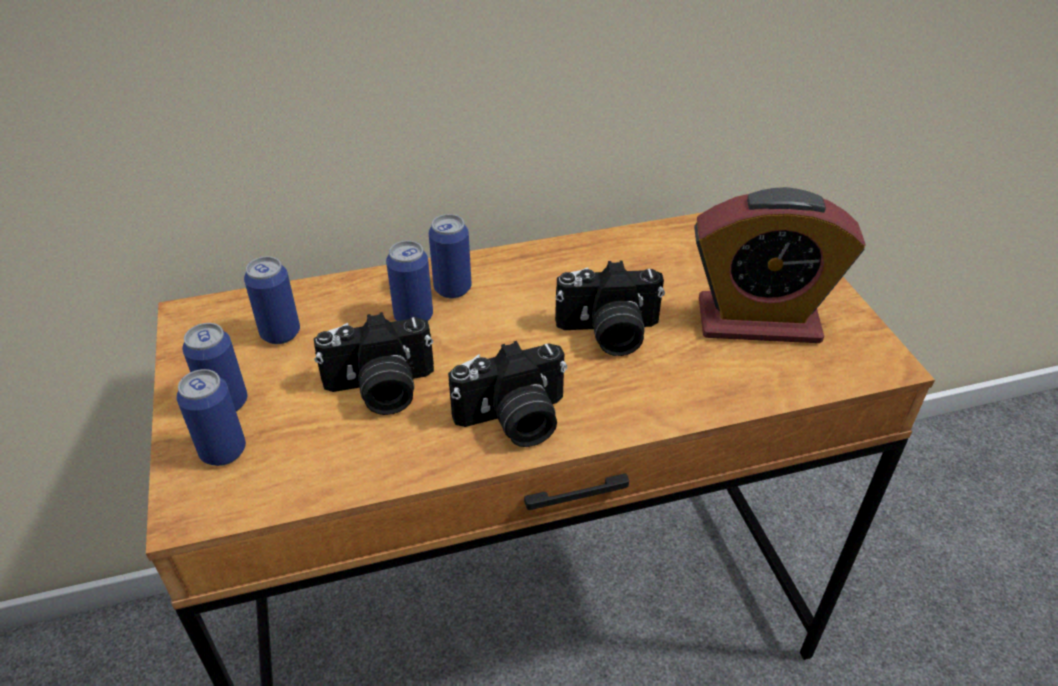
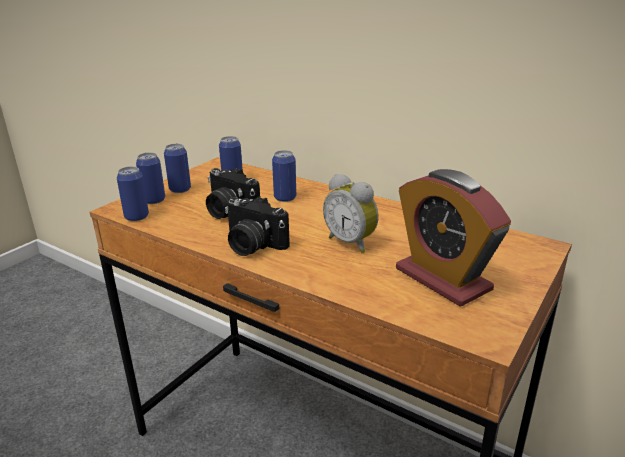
camera: 50 degrees right, 15 degrees down
can [429,214,472,298] -> can moved to [117,166,149,221]
camera [555,261,665,356] -> alarm clock [323,174,379,253]

